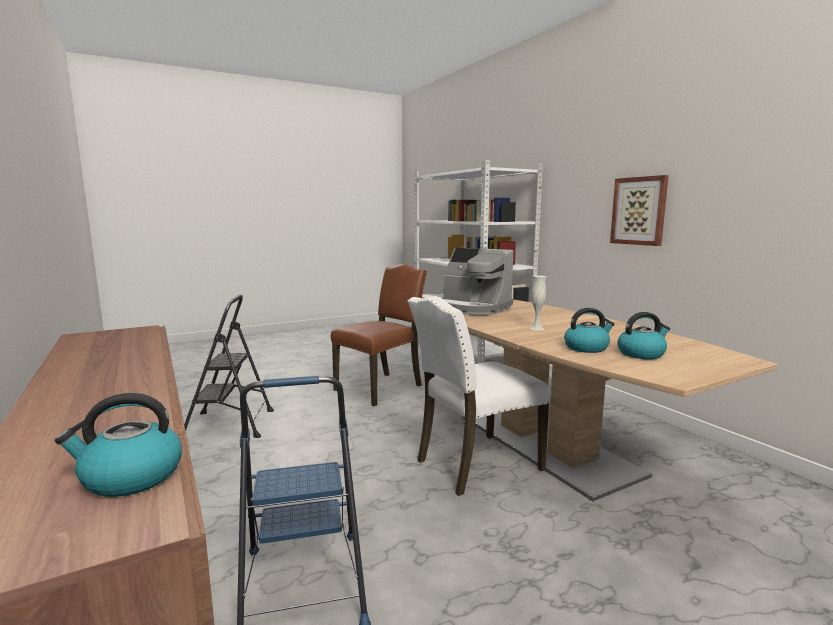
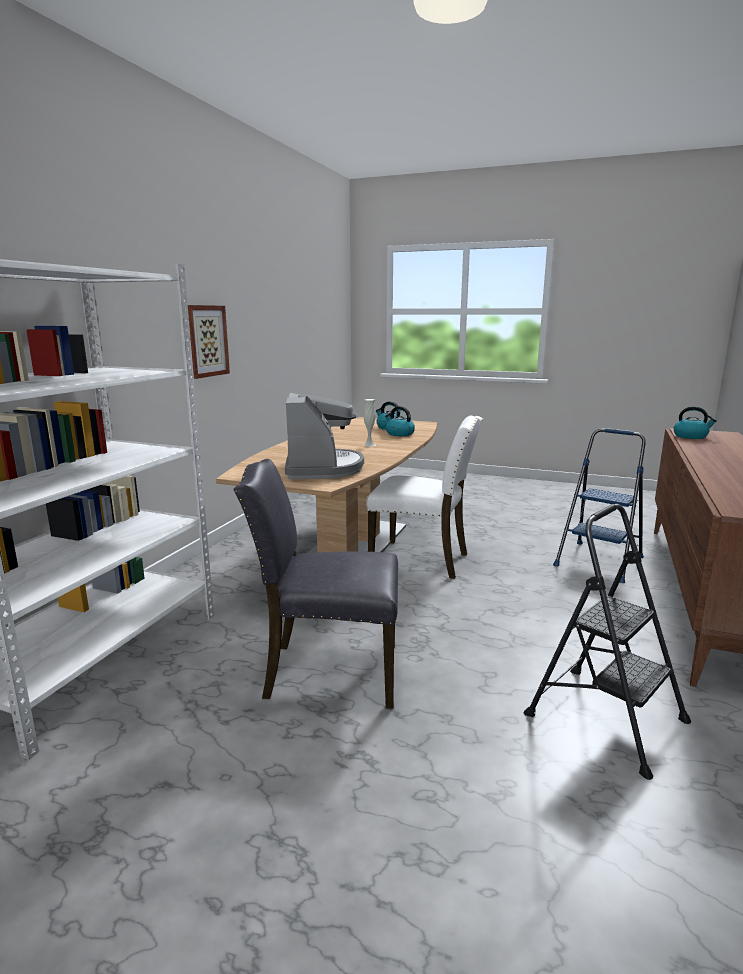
camera: 130 degrees left, 5 degrees up
brown chair [331,264,427,406] -> grey chair [234,459,398,709]

